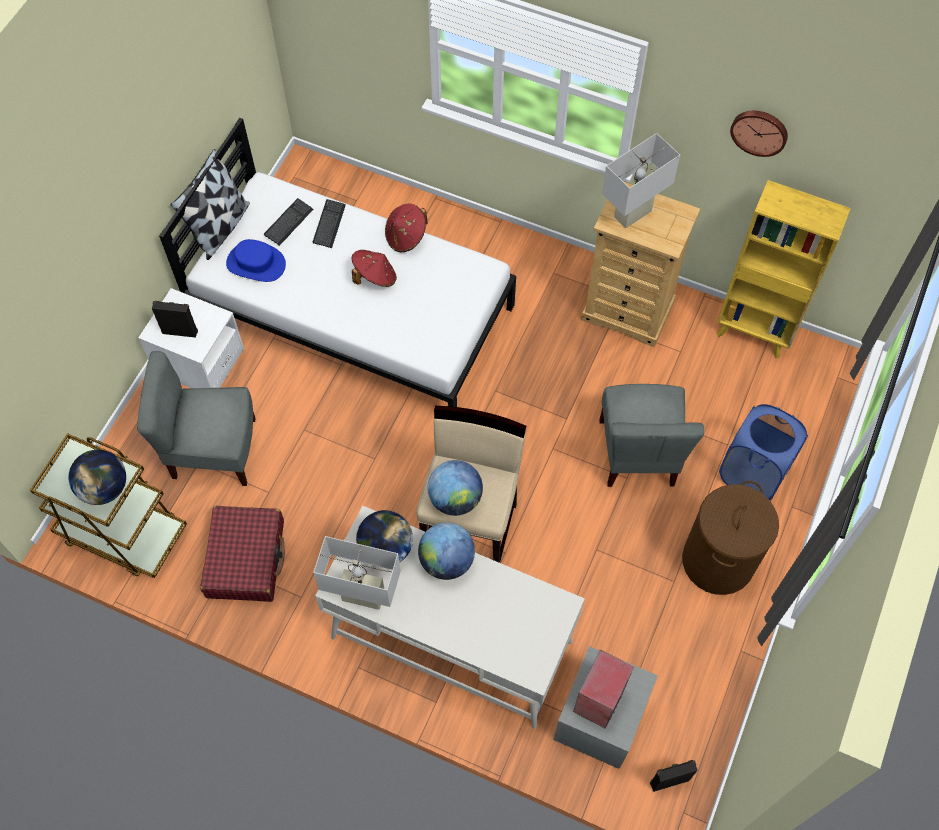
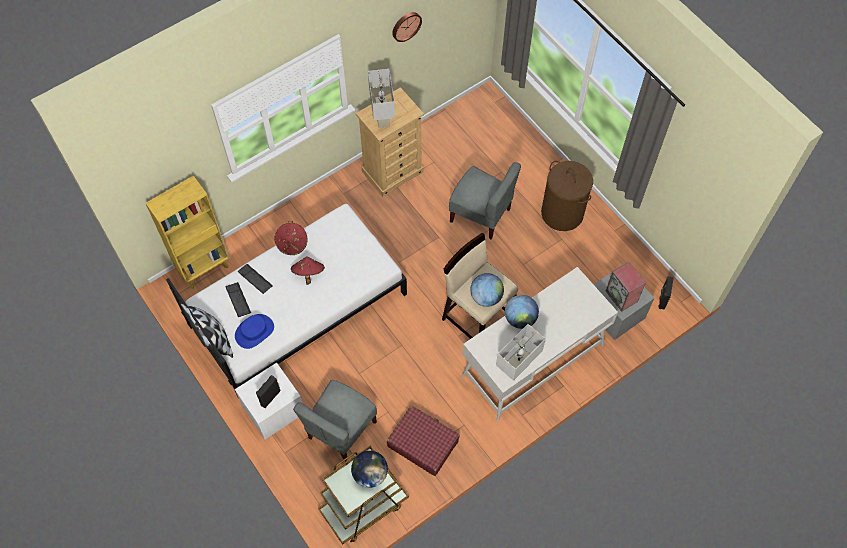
camera: 60 degrees left, 0 degrees up
globe [356,510,413,563] -> none
yellow bookcase [717,180,851,358] -> yellow bookcase moved to [145,176,230,289]
blue laundry basket [719,404,808,501] -> none

